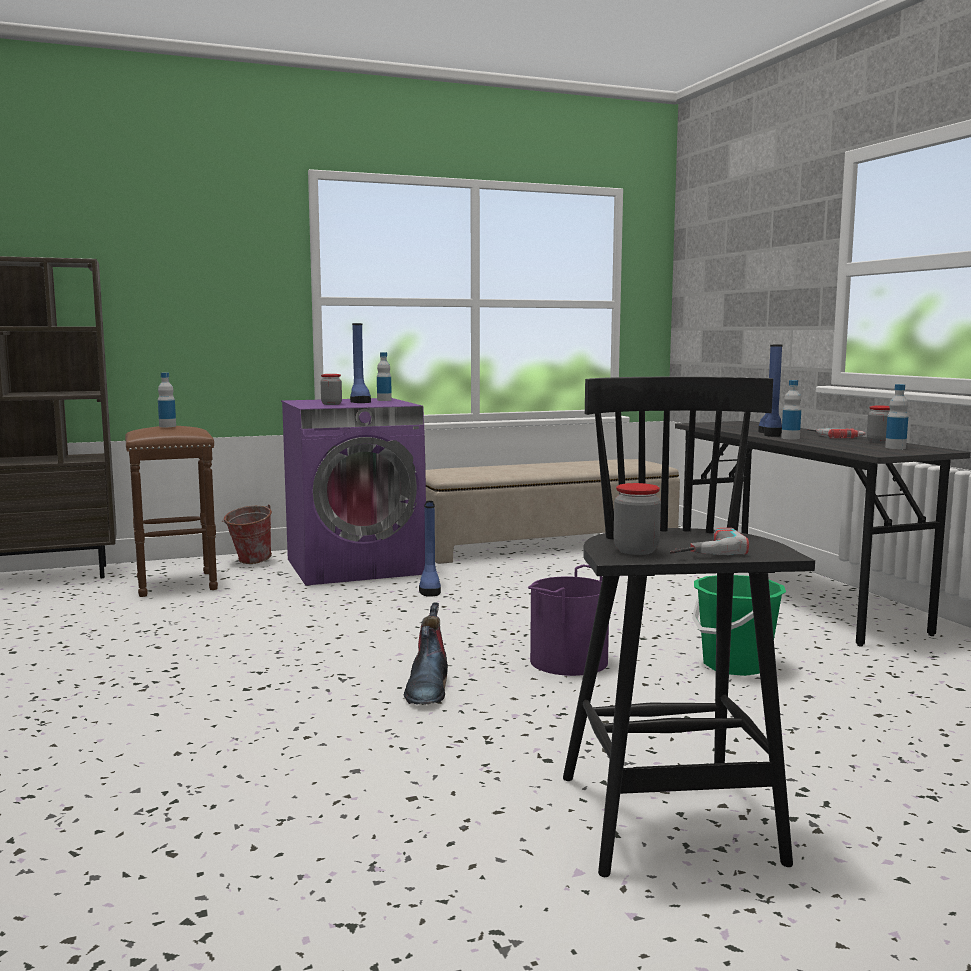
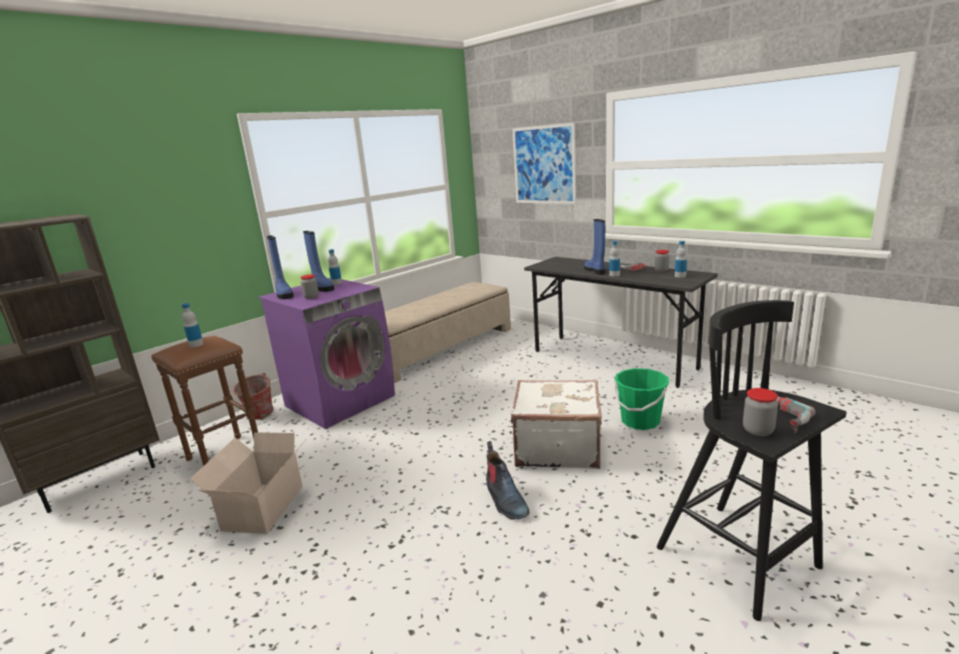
camera: 25 degrees left, 10 degrees up
blue boot [419,501,441,597] -> blue boot moved to [267,236,294,299]
purple bucket [528,565,609,676] -> white suitcase [511,380,602,469]
none -> cardboard box [190,432,305,534]
none -> picture [512,123,576,204]

